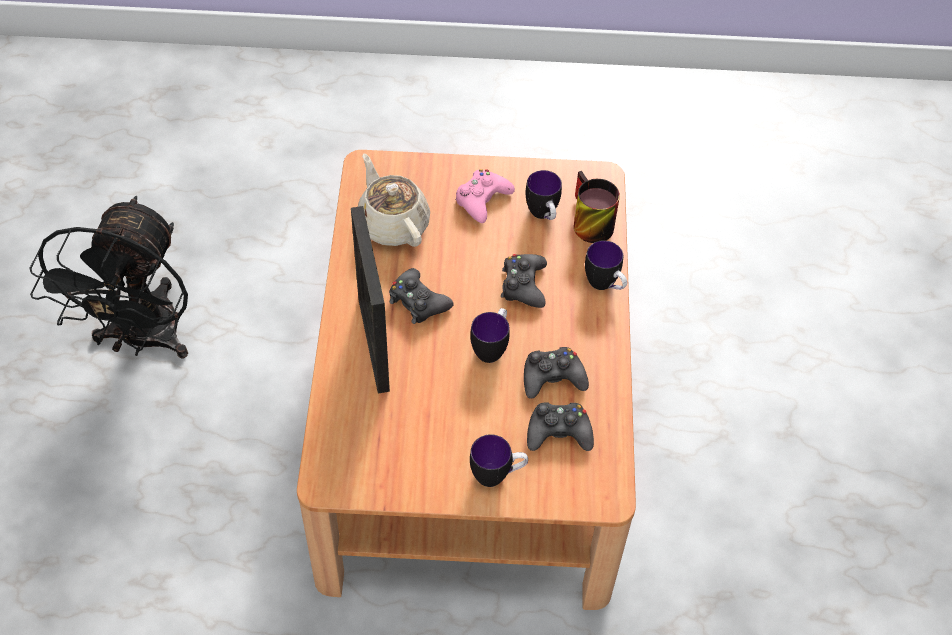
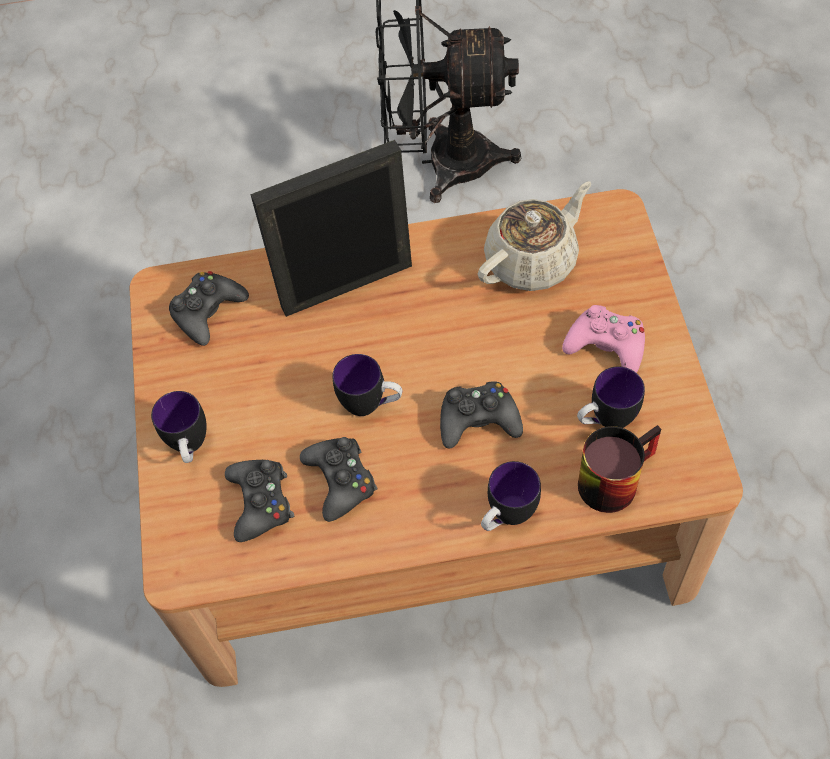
camera: 85 degrees right, 5 degrees up
black game controller [389,268,454,324] -> black game controller moved to [169,271,249,346]

